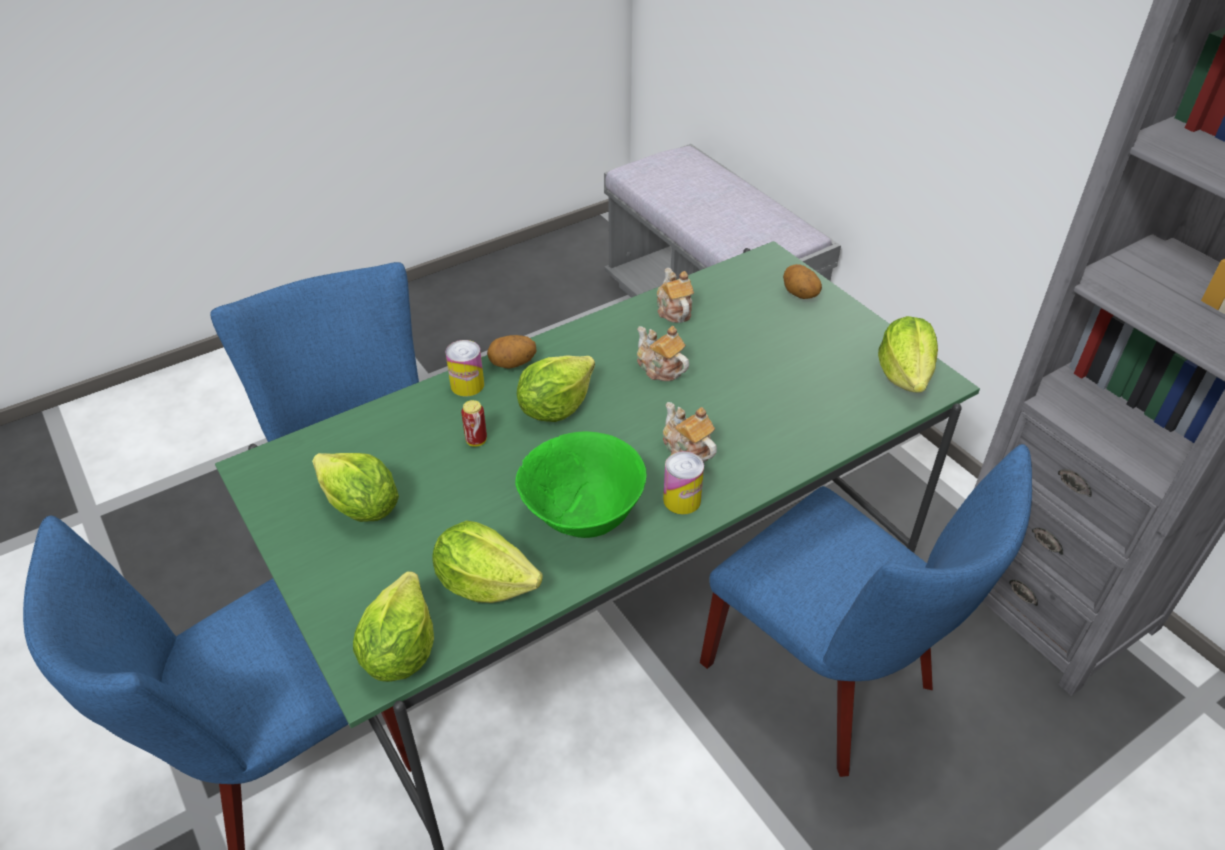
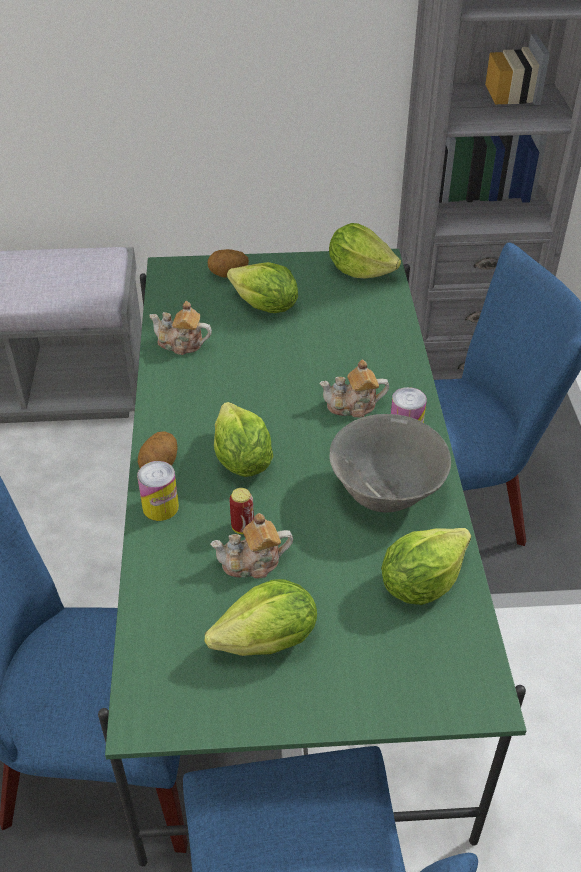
camera: 60 degrees left, 0 degrees up
lettuce [353,571,434,682] -> lettuce moved to [227,262,298,313]
green bowl [515,431,647,538] -> grey bowl [329,414,451,512]
teapot [637,326,689,381] -> teapot moved to [210,513,293,578]

